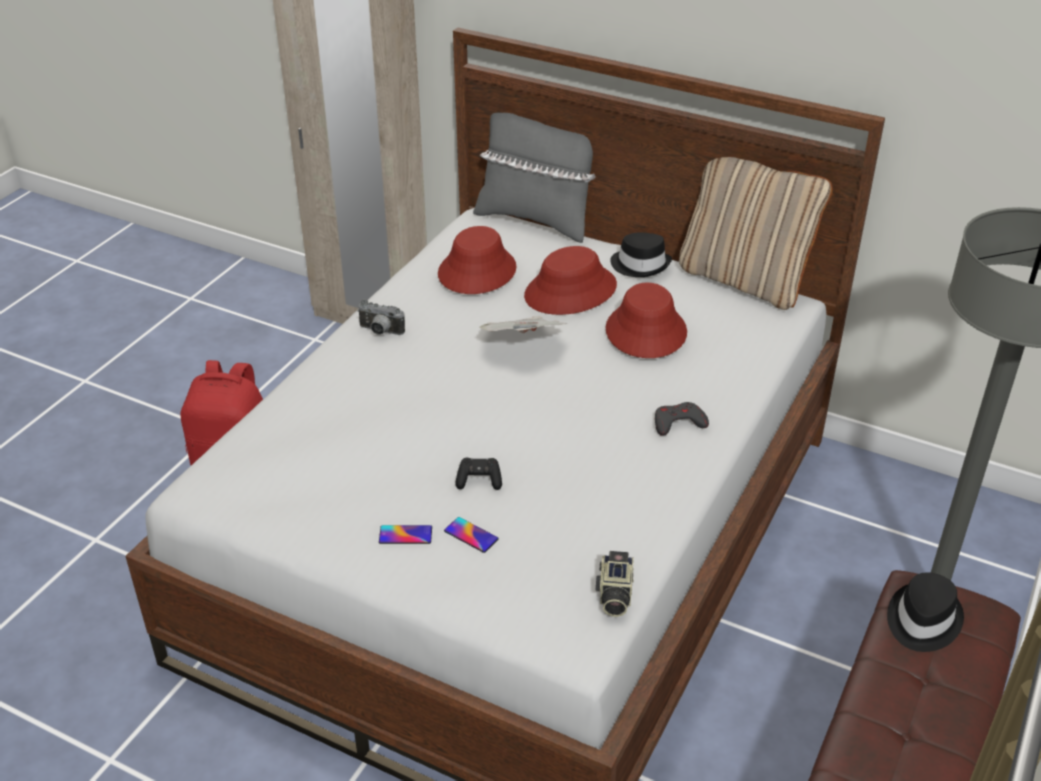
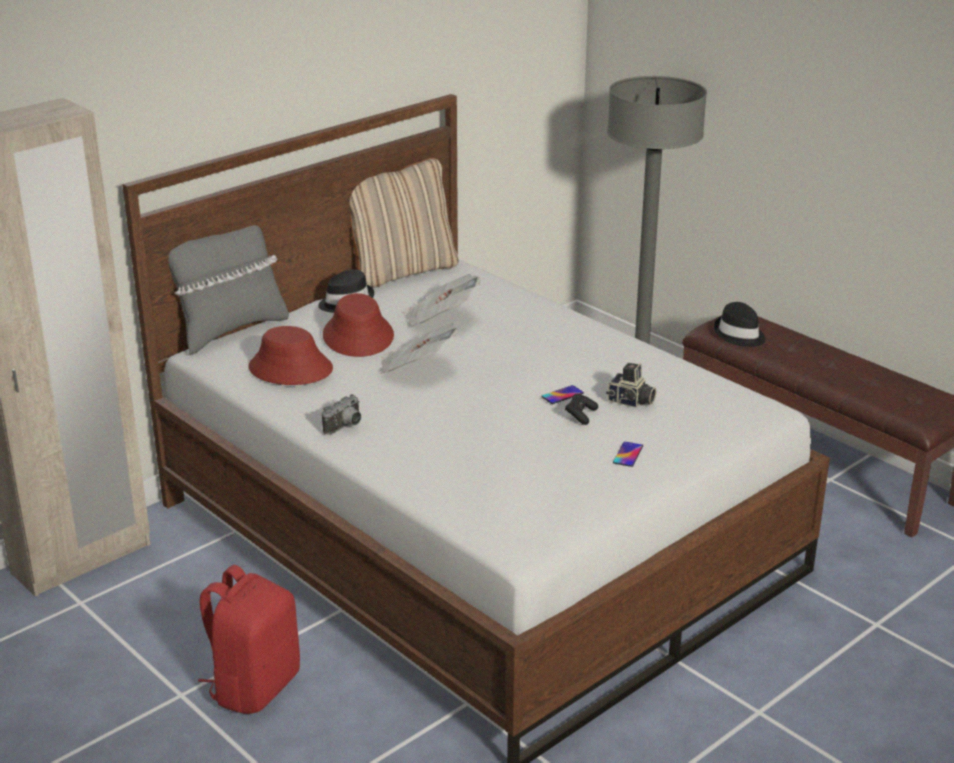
camera: 70 degrees left, 10 degrees down
phone [444,517,499,553] -> phone moved to [541,385,584,404]
camera [595,551,634,617] -> camera moved to [606,363,656,408]
red hat [606,283,687,358] -> newspaper [403,274,480,327]
grey game controller [655,402,709,436] -> none

